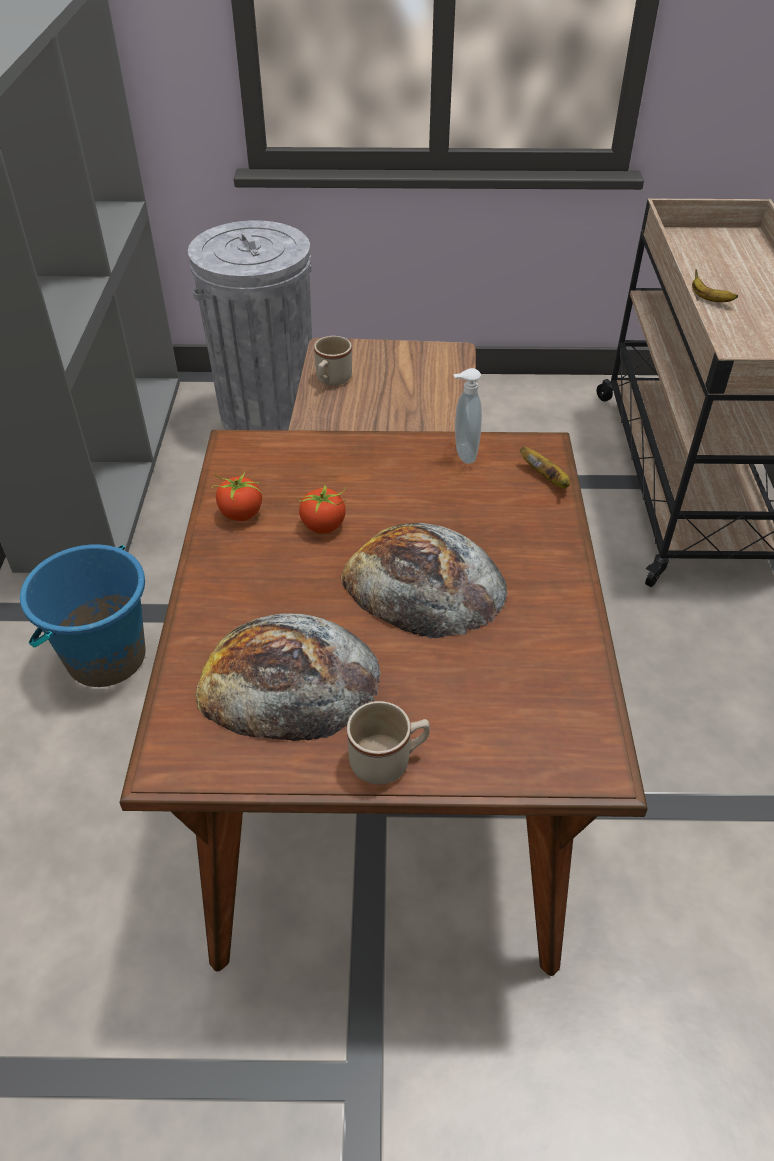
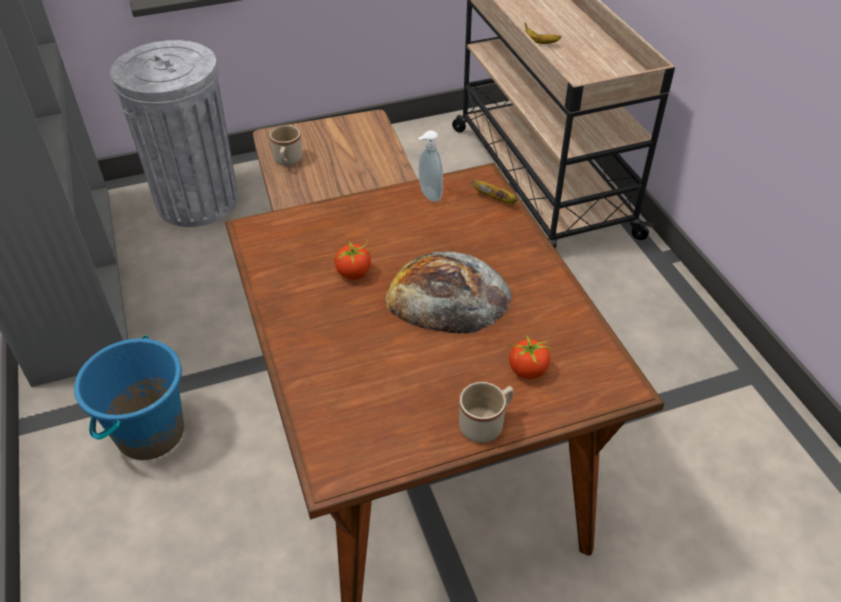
camera: 20 degrees left, 0 degrees up
bread [195,614,382,741] -> none
tomato [212,471,262,521] -> tomato moved to [508,335,552,379]

